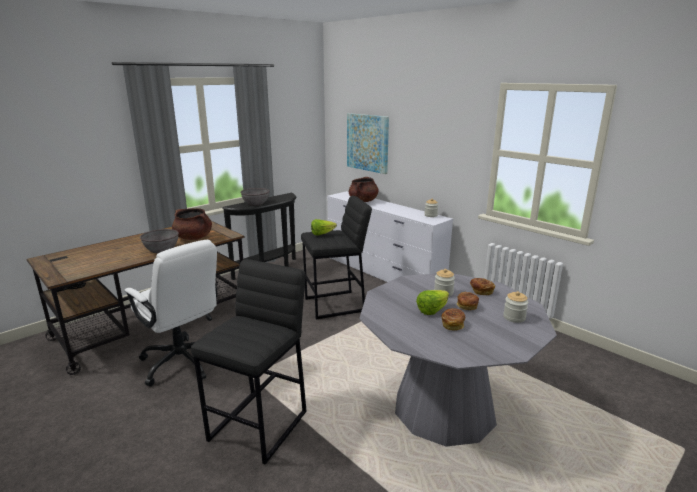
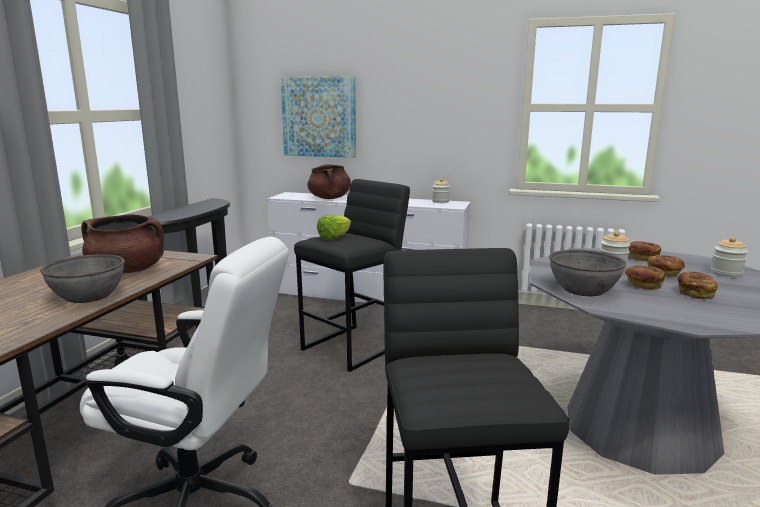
camera: 30 degrees left, 5 degrees down
grey bowl [241,188,269,206] -> grey bowl moved to [549,250,626,296]
lettuce [416,290,449,315] -> bread [625,265,665,290]

